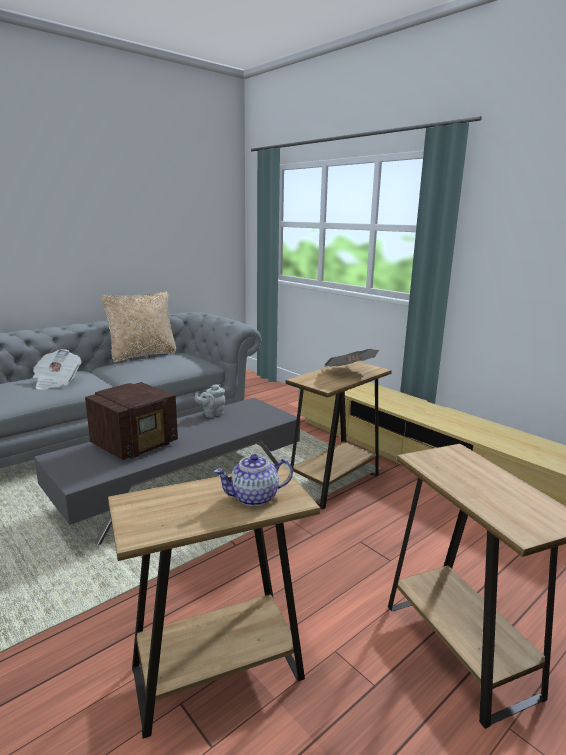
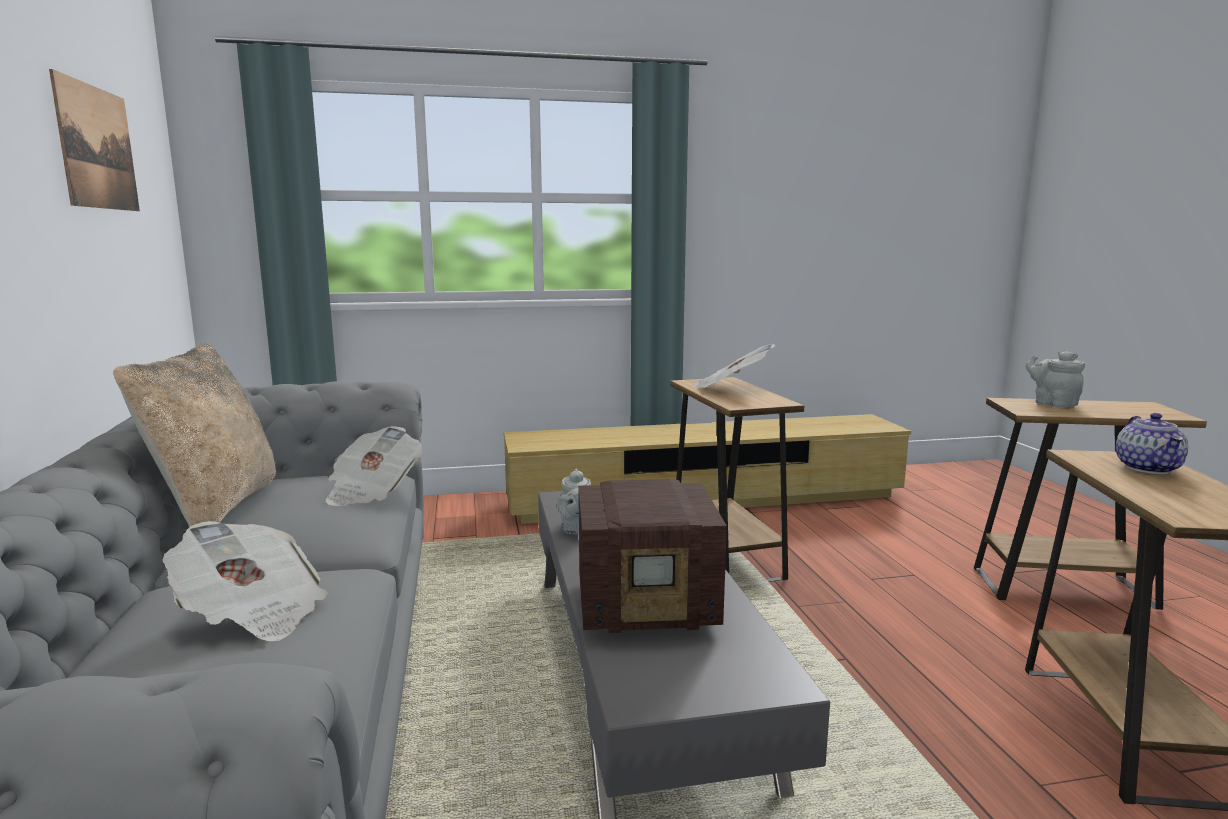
camera: 60 degrees left, 5 degrees down
radio [85,382,178,460] -> radio turned 105 degrees clockwise [578,479,727,633]
none -> picture [49,69,140,211]
none -> newspaper [326,426,422,506]
none -> grey teapot [1026,351,1085,408]

